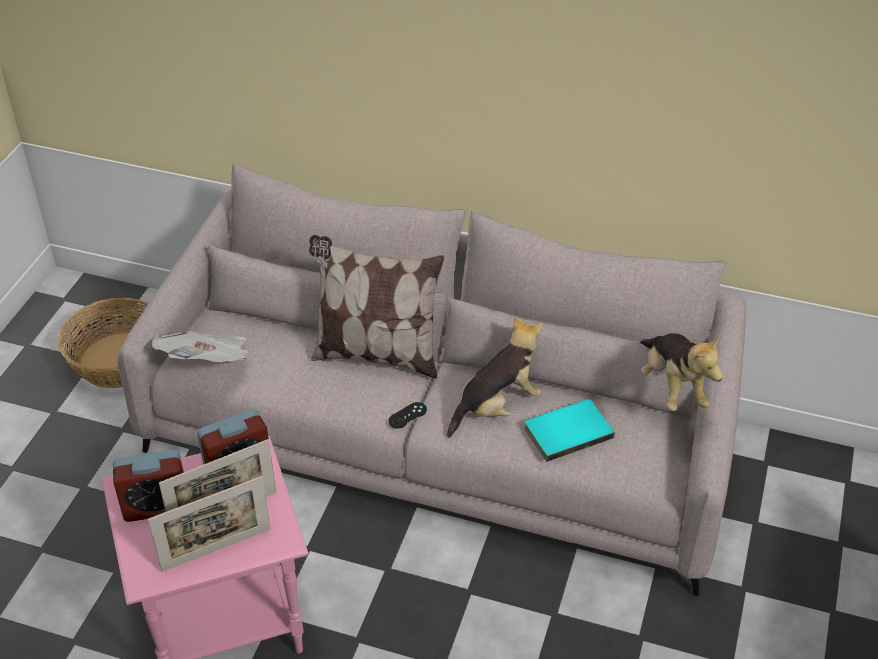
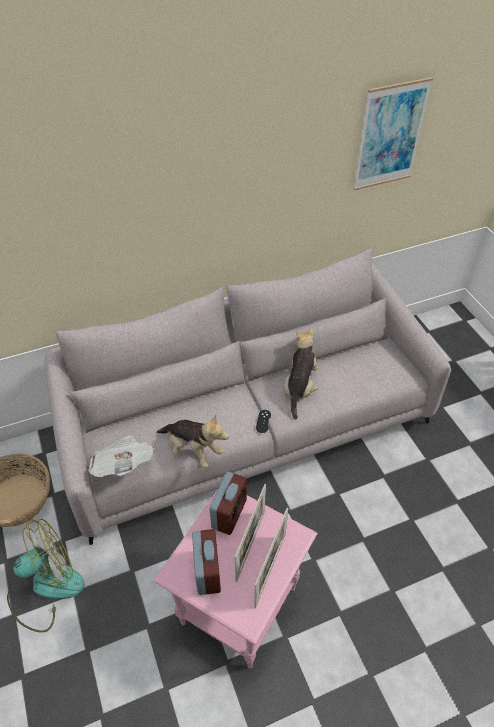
camera: 40 degrees left, 5 degrees up
alarm clock [113,450,184,522] -> alarm clock turned 45 degrees counterclockwise [192,529,221,595]
pillow [309,235,444,379] -> none
turquoise book [524,399,615,462] -> none
plush toy [640,333,723,411] -> plush toy moved to [157,414,229,468]
none -> fan [7,519,84,633]
none -> picture [353,77,433,190]

